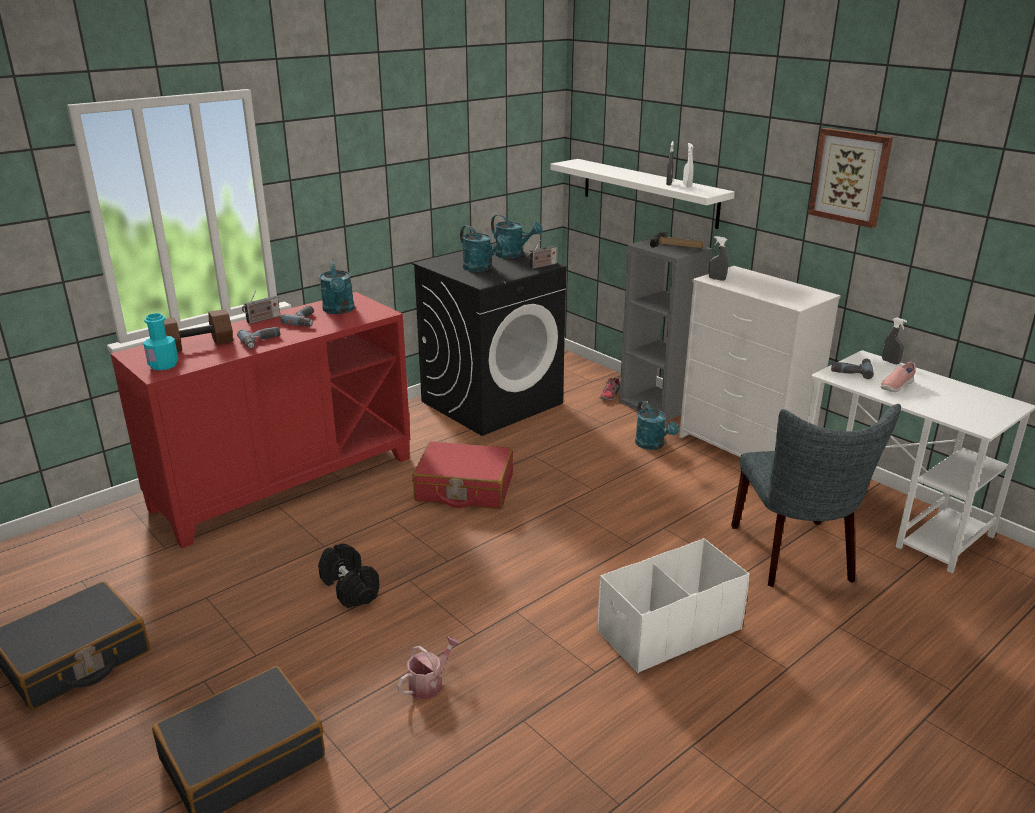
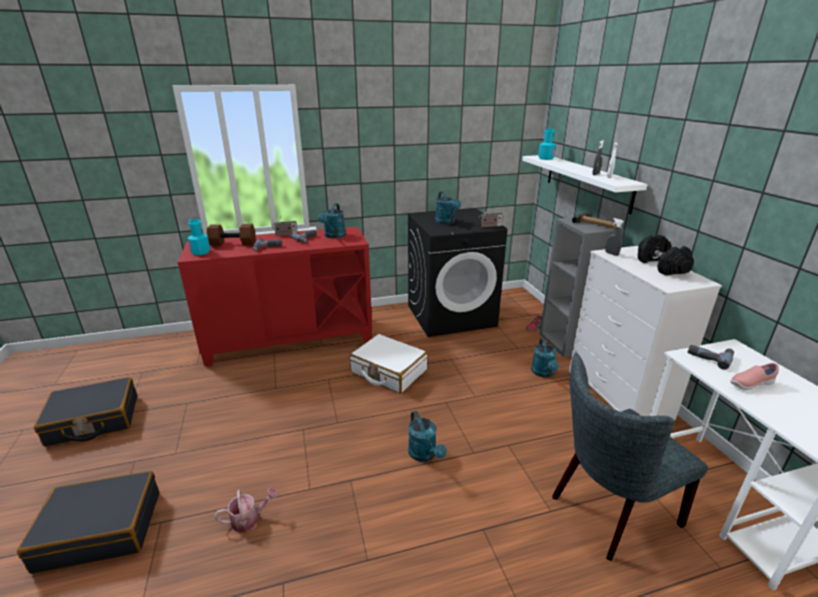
camera: 25 degrees right, 0 degrees up
black dumbbell [318,543,379,608] -> black dumbbell moved to [638,235,694,275]
red suitcase [412,441,513,509] -> white suitcase [349,334,428,394]
turquoise watering can [491,214,543,258] -> turquoise watering can moved to [408,411,447,462]
white storage box [597,538,750,673] -> none
grey chair [731,404,901,587] -> grey chair turned 45 degrees clockwise [552,353,708,561]
picture [808,128,893,228] -> none
grey spray bottle [882,317,907,364] -> none
none -> turquoise bottle [538,129,556,160]

